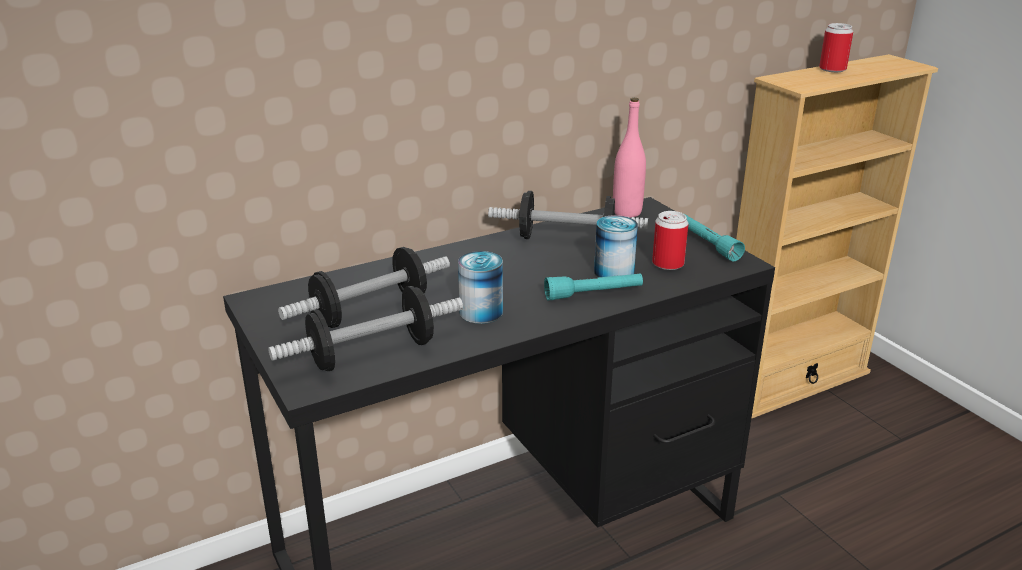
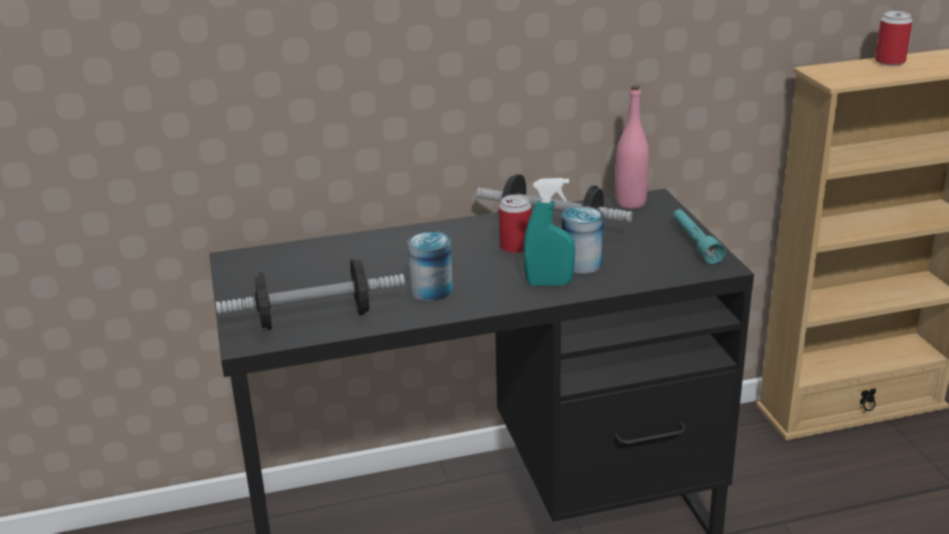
camera: 15 degrees right, 0 degrees up
dumbbell [278,247,450,328] -> none
turquoise flashlight [544,273,643,301] -> turquoise spray bottle [523,178,575,286]
can [652,211,689,270] -> can moved to [499,194,531,254]

